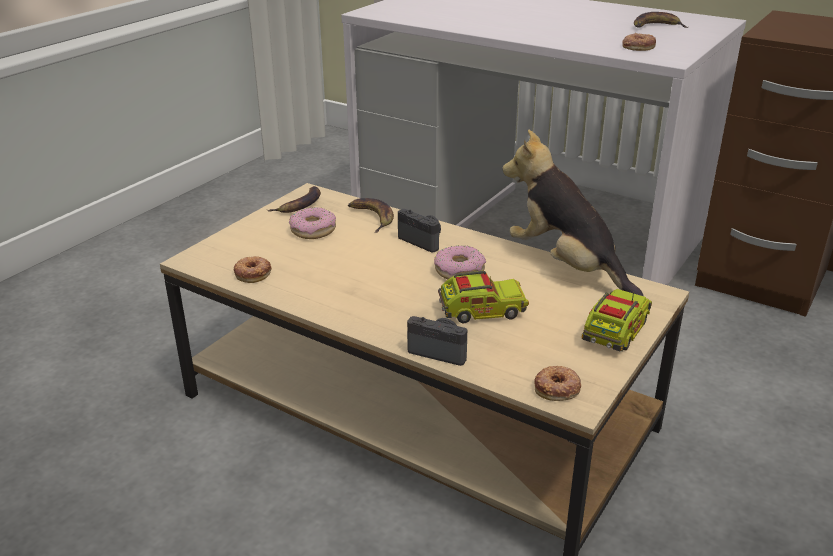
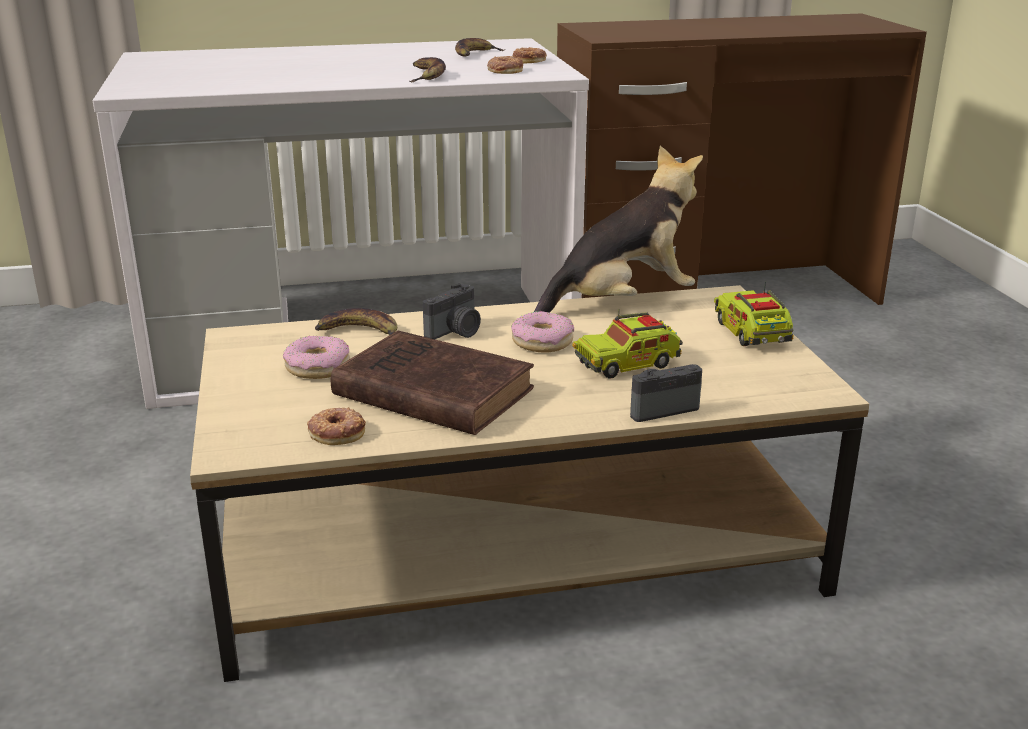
camera: 45 degrees left, 5 degrees down
banana [267,186,321,213] -> banana moved to [409,57,446,82]
camera [398,209,441,252] -> camera turned 135 degrees clockwise [423,283,481,339]
toy truck [438,270,529,324] -> toy truck turned 150 degrees counterclockwise [573,312,683,379]
plush toy [502,130,644,296] -> plush toy turned 150 degrees clockwise [534,146,703,313]
donut [535,366,581,401] -> donut moved to [513,47,547,63]
none -> brown book [331,330,534,435]

